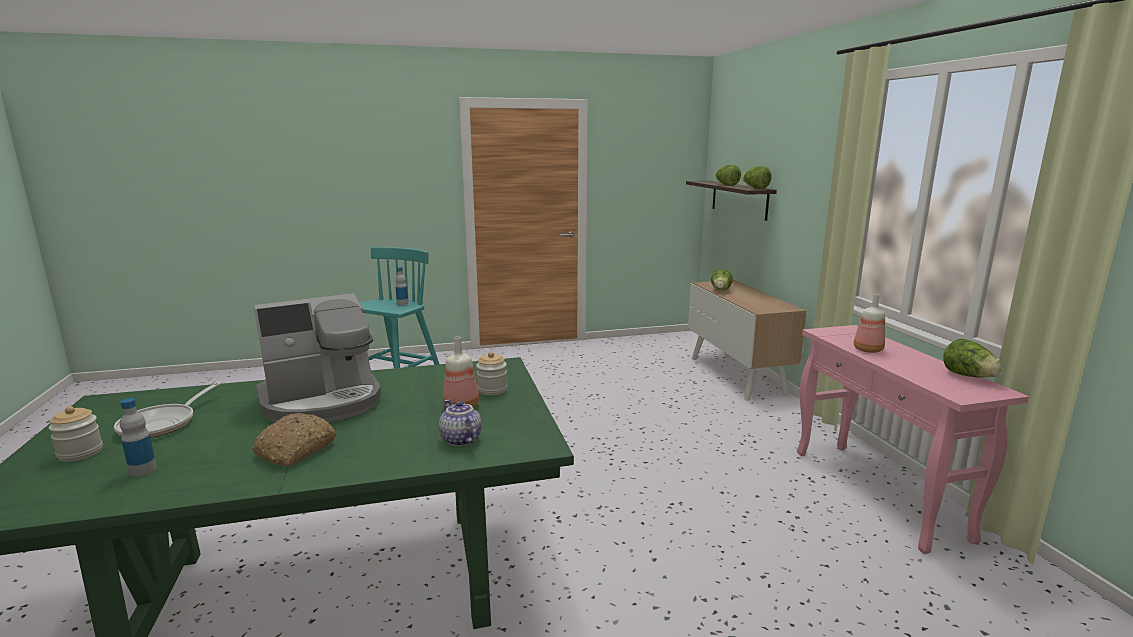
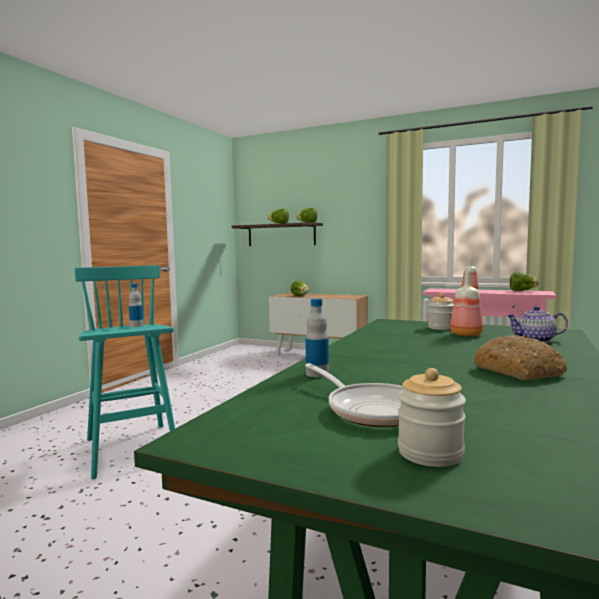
camera: 50 degrees left, 10 degrees down
bottle [120,398,157,476] -> bottle moved to [306,299,329,377]
coffee machine [254,293,381,422] -> none

